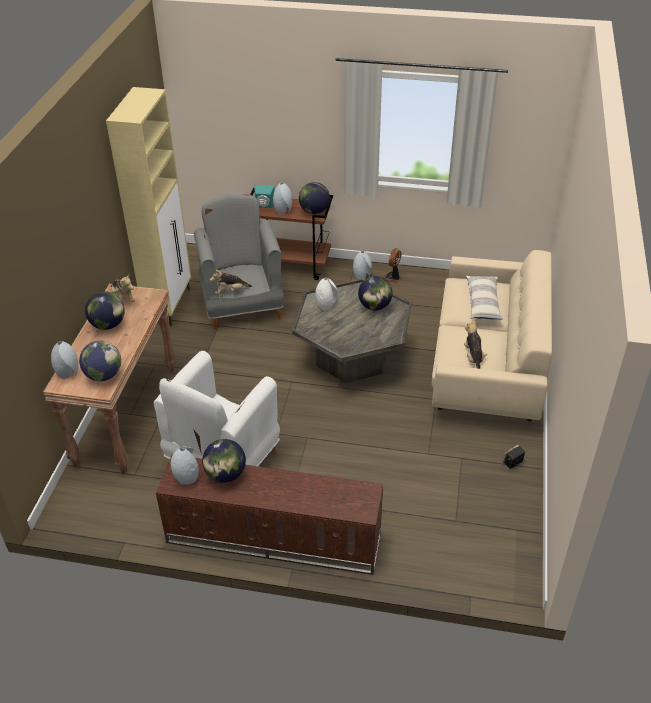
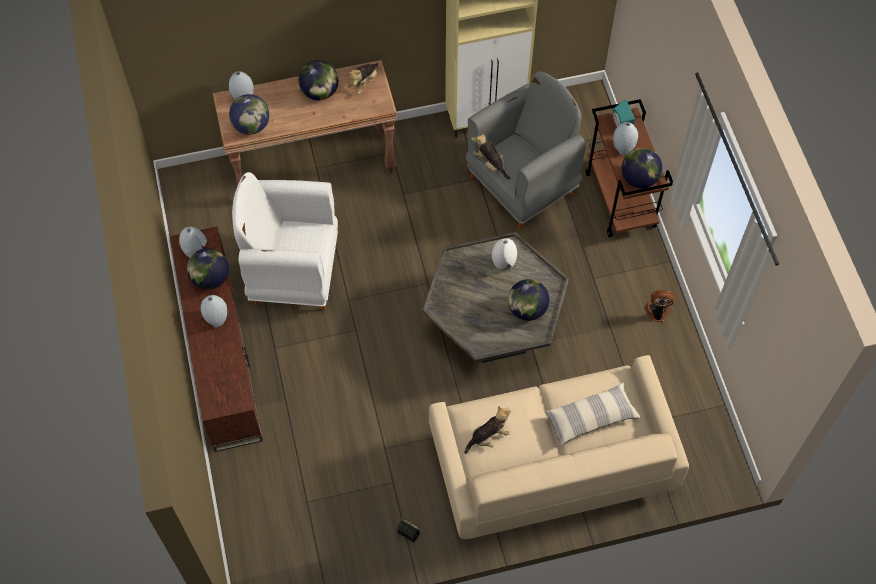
camera: 65 degrees right, 20 degrees up
grey vase [353,251,372,279] -> grey vase moved to [201,295,227,328]

